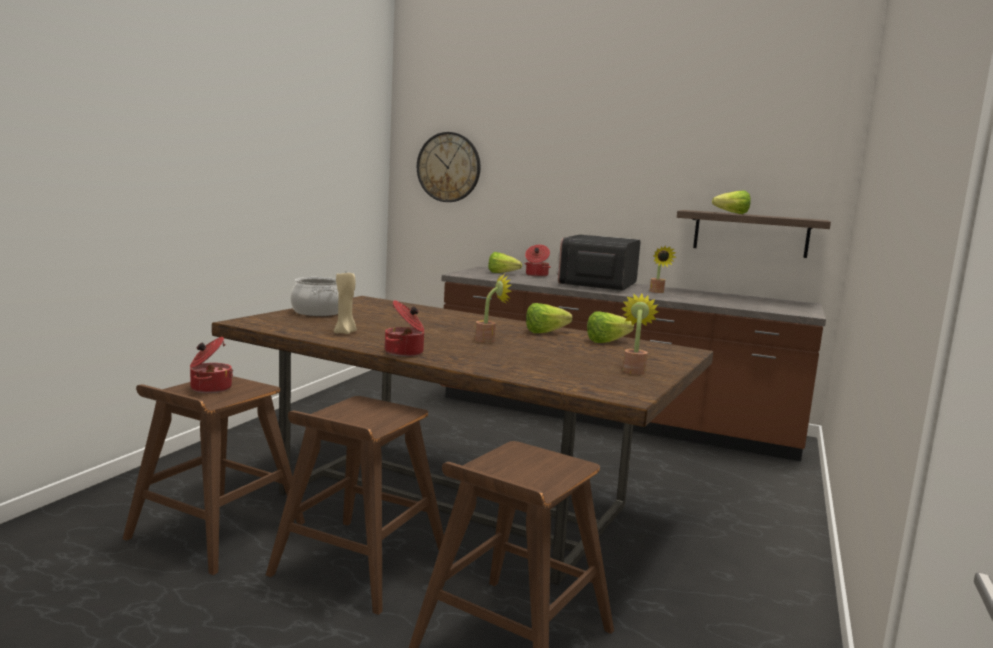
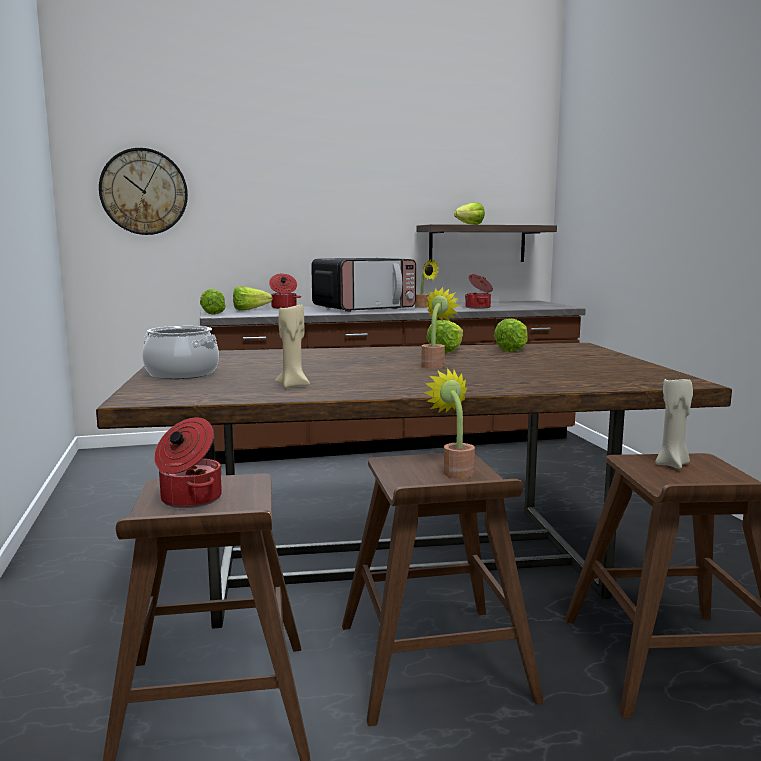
camera: 35 degrees left, 0 degrees up
cooking pot [385,300,424,357] -> cooking pot moved to [465,274,493,309]
microwave [557,235,640,292] -> microwave turned 105 degrees counterclockwise [311,258,416,312]
potted plant [621,293,659,375] -> potted plant moved to [424,368,475,479]
none -> lettuce [200,289,226,315]
none -> beige candle [655,378,693,469]

